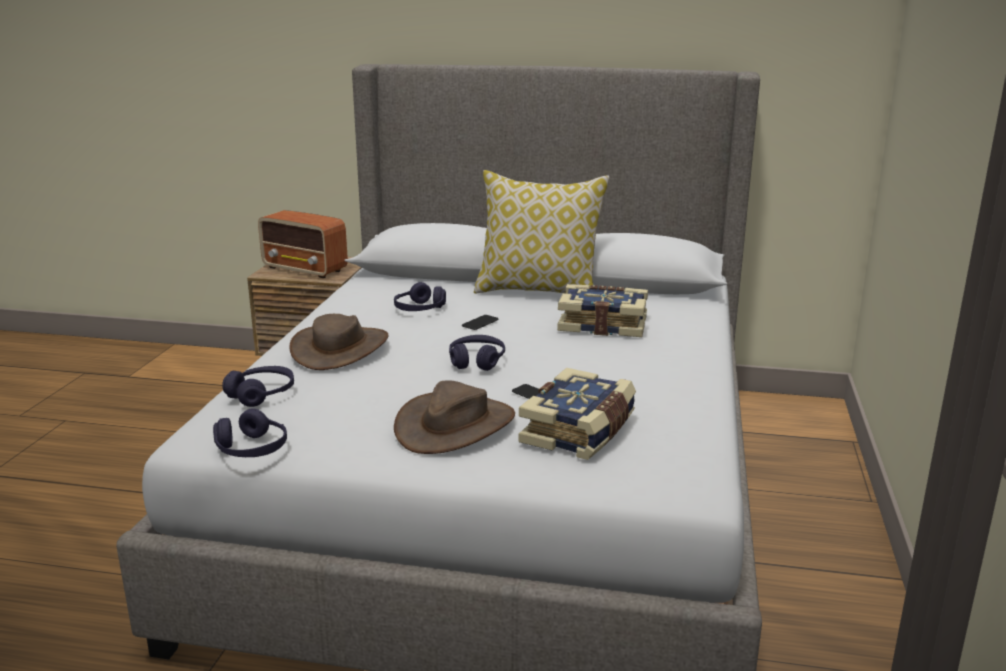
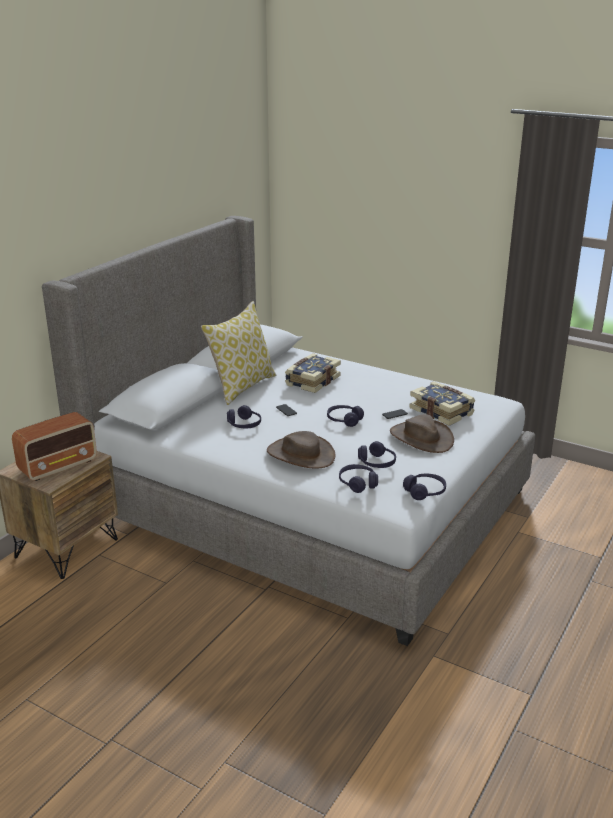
camera: 70 degrees left, 5 degrees up
none -> purple headphones [358,441,396,468]

